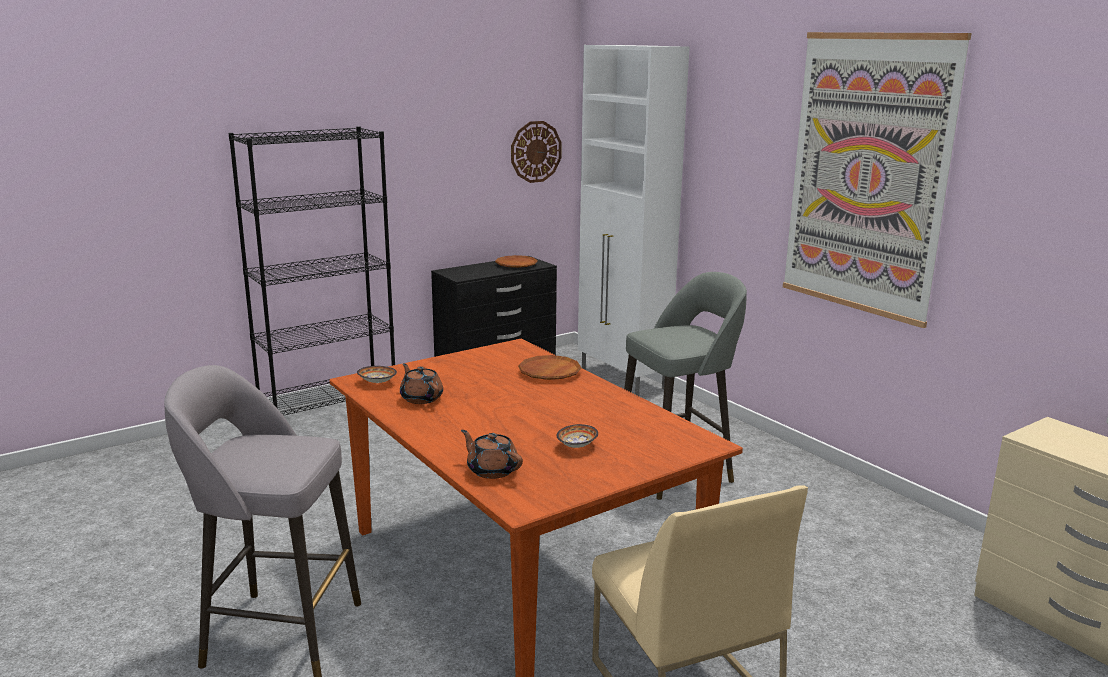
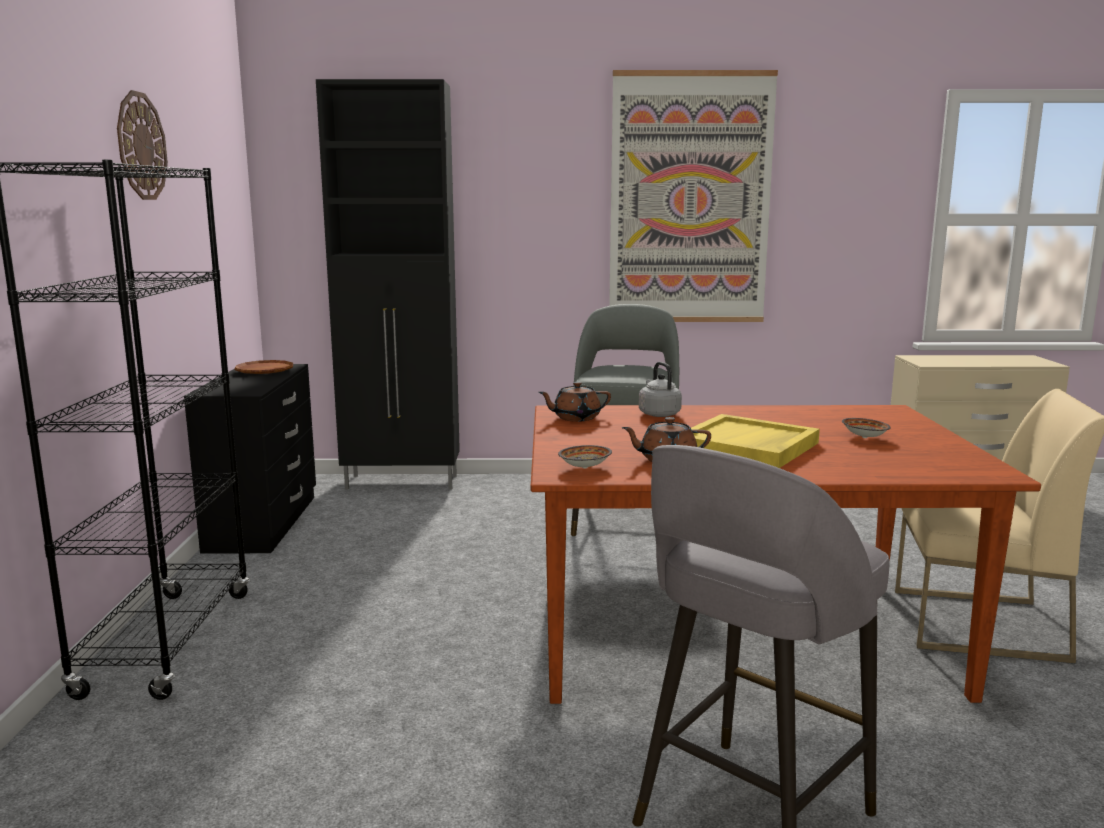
camera: 55 degrees left, 5 degrees down
brown teapot [461,430,523,479] -> brown teapot moved to [538,382,611,422]
wall clock [511,121,562,183] -> wall clock moved to [117,90,168,200]
brown plate [518,355,581,380] -> grey kettle [639,362,682,417]
white cabinet [578,45,690,396] -> black cabinet [316,79,460,490]
none -> yellow tray [691,414,820,468]

